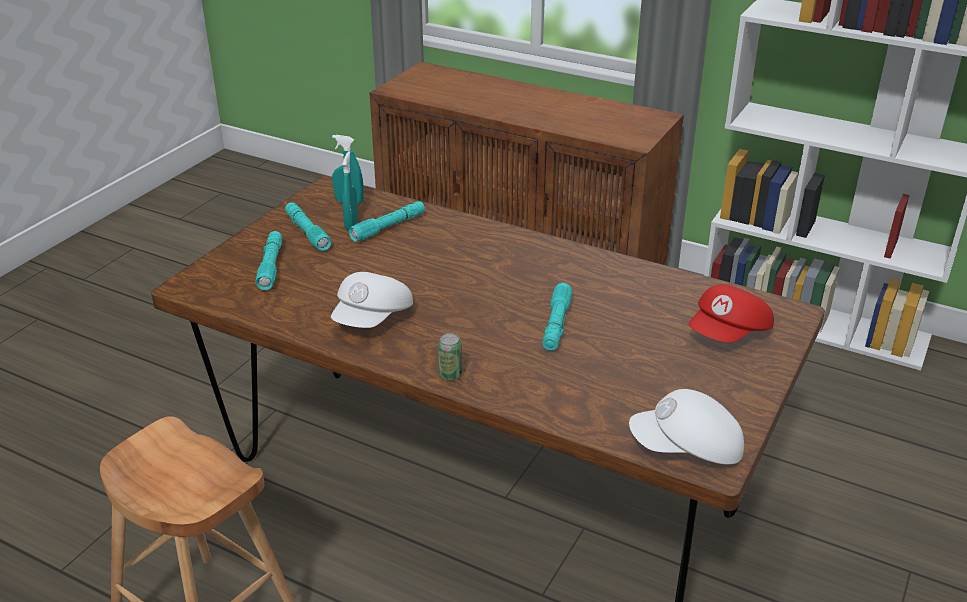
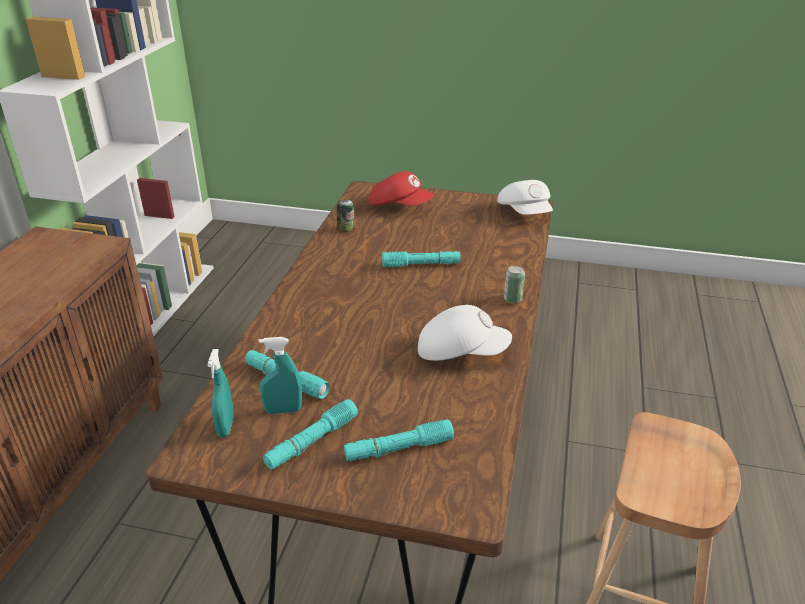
camera: 105 degrees left, 0 degrees up
none -> can [337,200,354,232]

